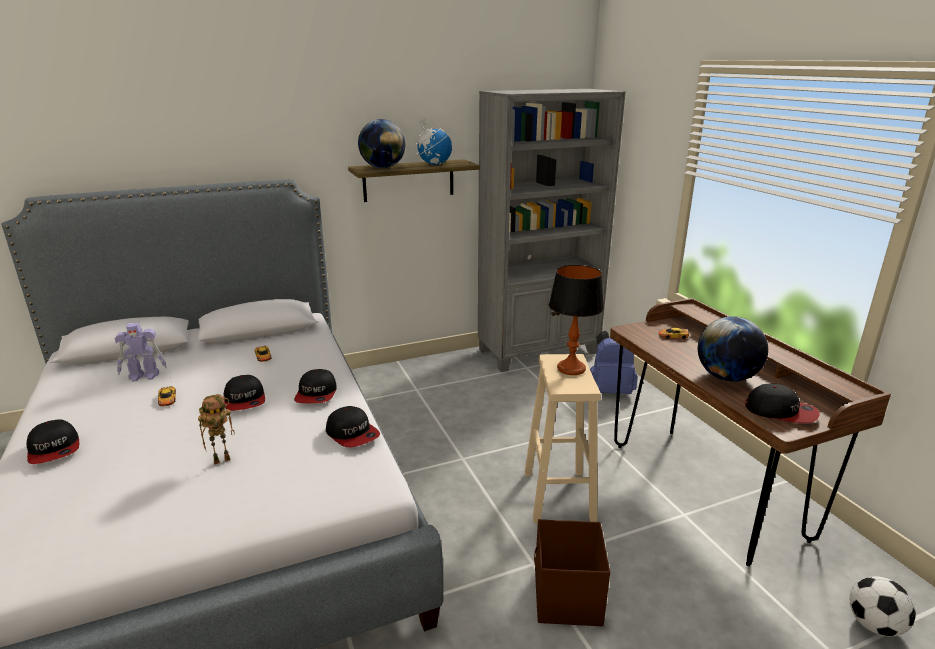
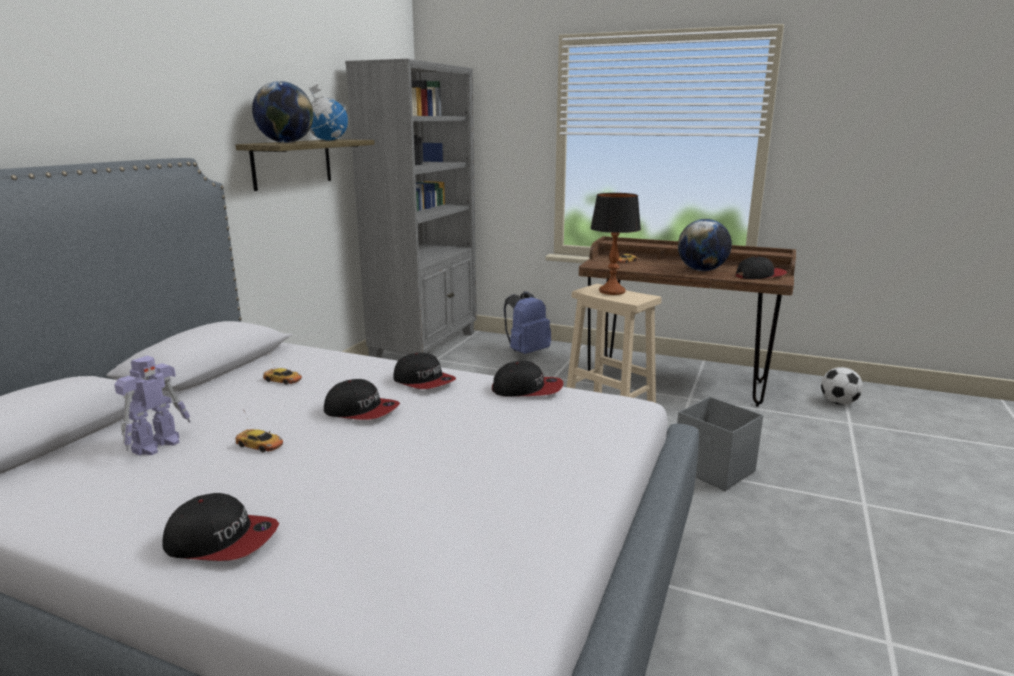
camera: 45 degrees left, 5 degrees down
toy robot [198,394,235,464] -> none
brown storage box [534,519,610,626] -> grey storage box [677,397,763,491]

